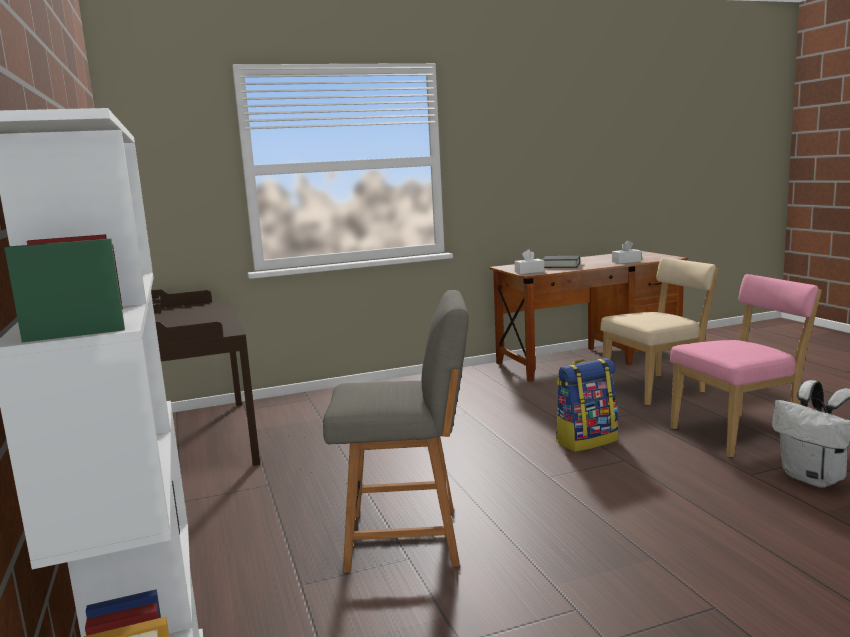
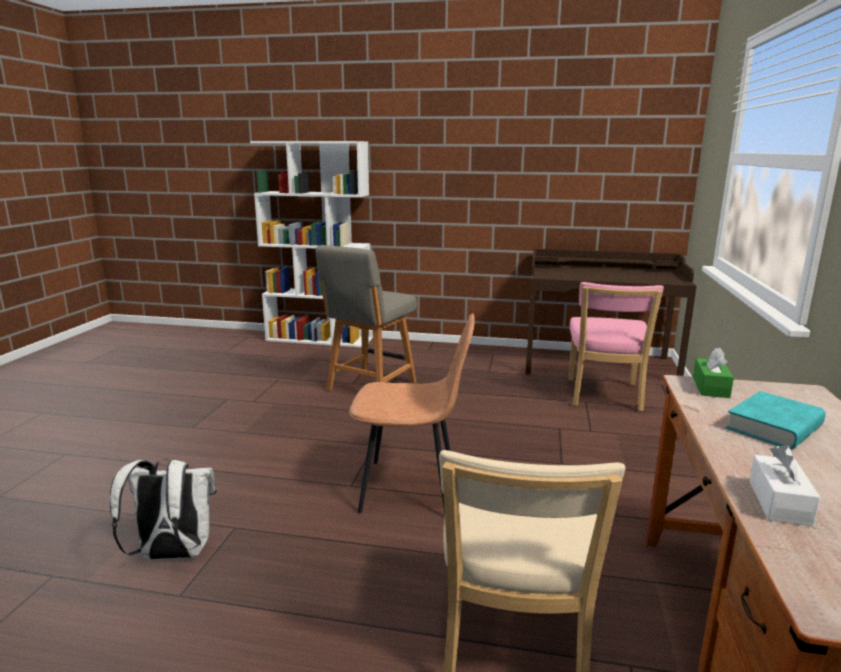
camera: 120 degrees right, 5 degrees up
white tissue box [515,249,544,274] -> green tissue box [693,347,734,398]
black book [542,256,580,268] -> turquoise book [725,391,826,449]
backpack [556,358,618,452] -> brown chair [350,313,475,514]
pink chair [670,274,822,458] -> pink chair moved to [569,282,664,411]

